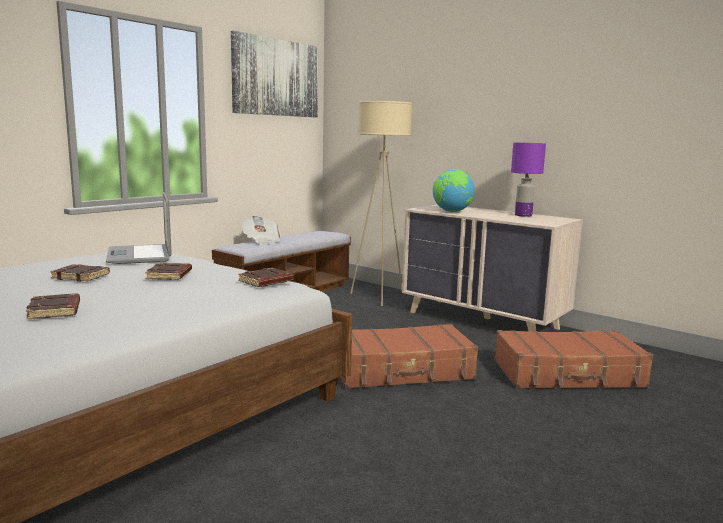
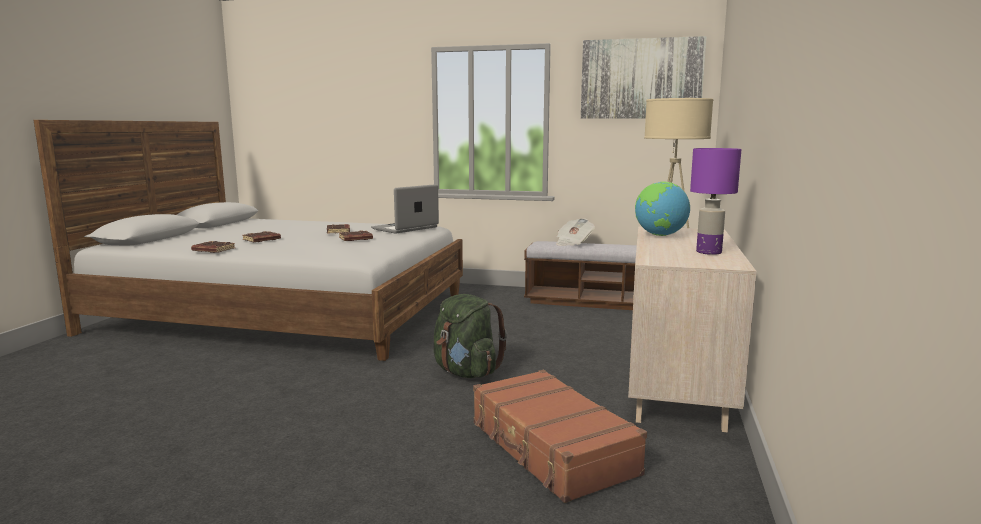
camera: 65 degrees right, 0 degrees up
brown book [238,268,294,287] -> brown book moved to [191,241,235,253]
brown suitcase [340,324,478,389] -> green backpack [433,294,507,378]

